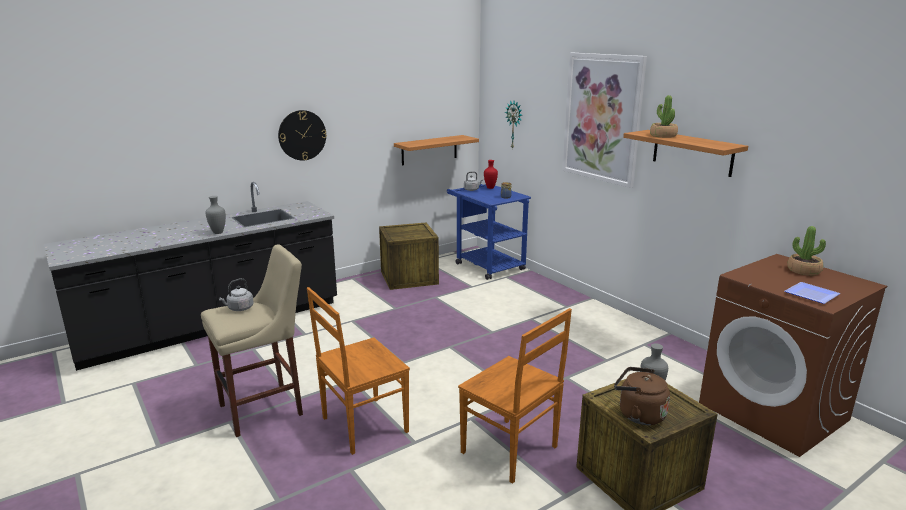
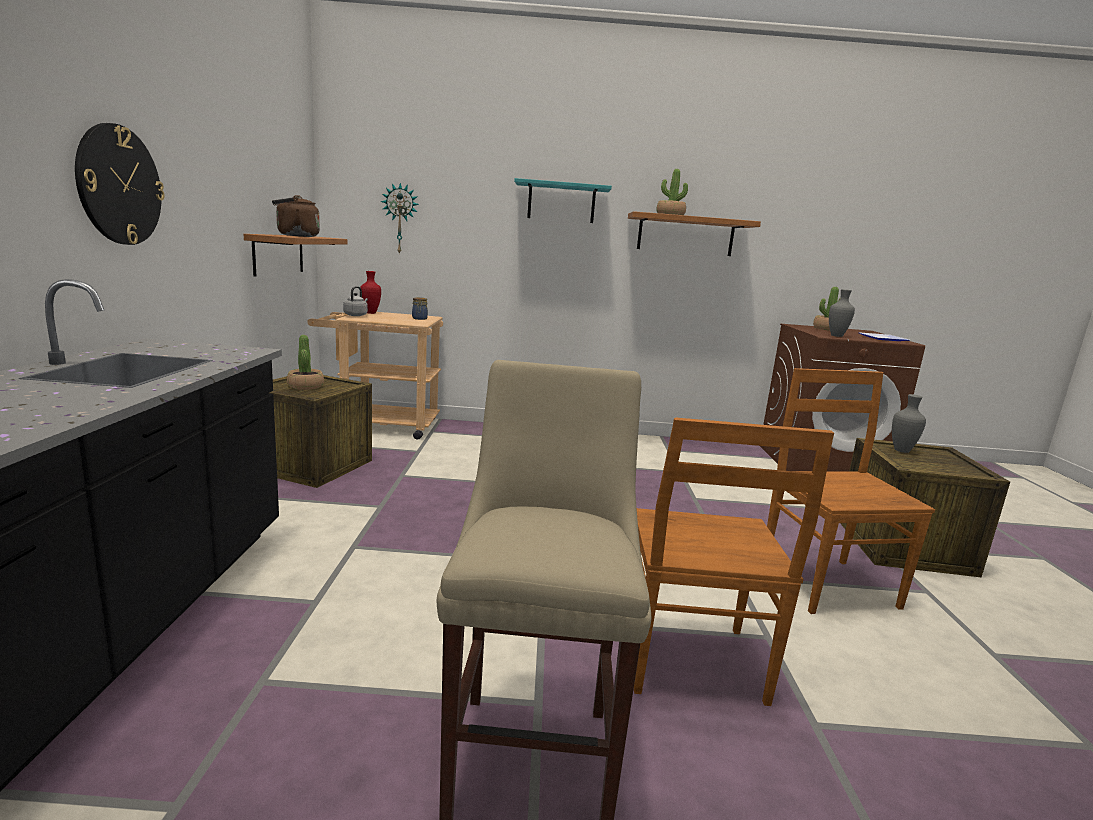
camera: 55 degrees left, 5 degrees down
grey vase [205,196,226,234] -> grey vase moved to [829,289,855,337]
grey kettle [219,278,254,311] -> none
blue cart [447,184,531,280] -> beige cart [307,312,443,440]
brown chair [458,308,572,484] -> brown chair turned 90 degrees counterclockwise [767,368,935,614]
picture [562,53,647,188] -> turquoise shelf [514,178,612,223]
brown kettle [614,367,670,425] -> brown kettle moved to [272,195,320,237]
none -> potted plant [287,335,324,390]

